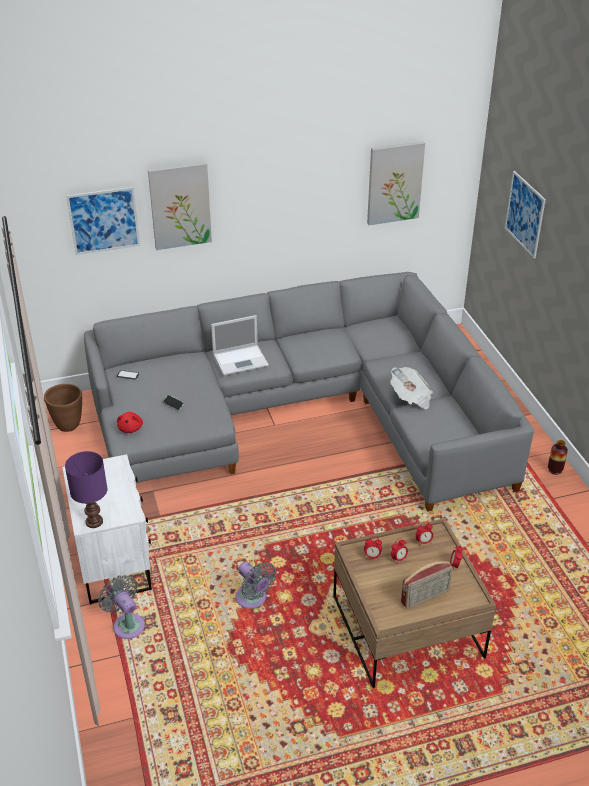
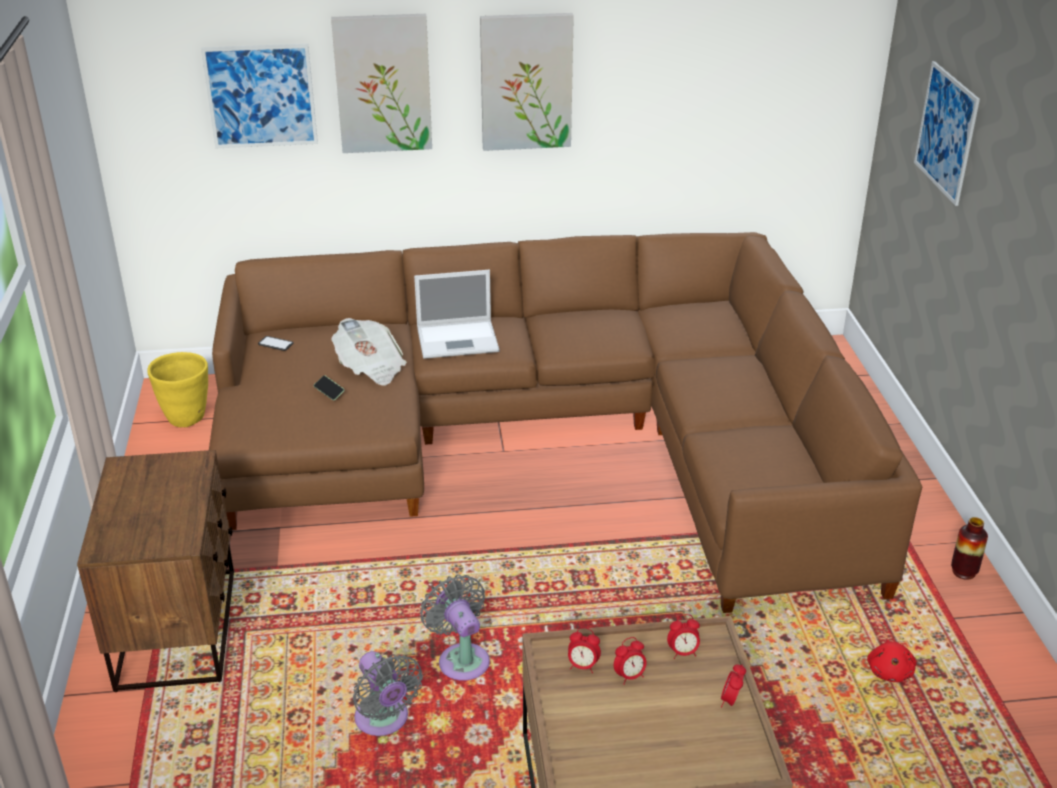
camera: 10 degrees right, 5 degrees down
brown planter [44,384,82,432] -> yellow planter [147,352,208,427]
white nightstand [62,454,152,604] -> brown nightstand [77,450,234,692]
purple table lamp [65,451,107,528] -> none
grey sofa [84,272,534,512] -> brown sofa [209,232,922,613]
grey fan [98,575,145,639] -> grey fan moved to [420,574,490,681]
red plush toy [117,412,143,433] -> red plush toy moved to [867,640,916,682]
picture [367,141,425,225] -> picture moved to [480,13,574,151]
newspaper [390,367,433,409] -> newspaper moved to [332,318,407,386]
radio [401,561,453,609] -> none

